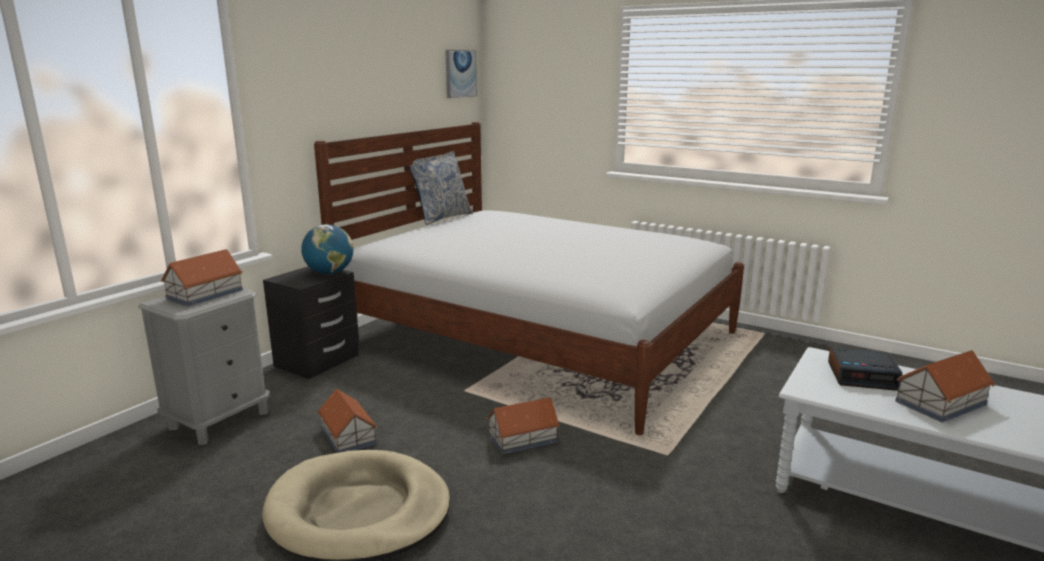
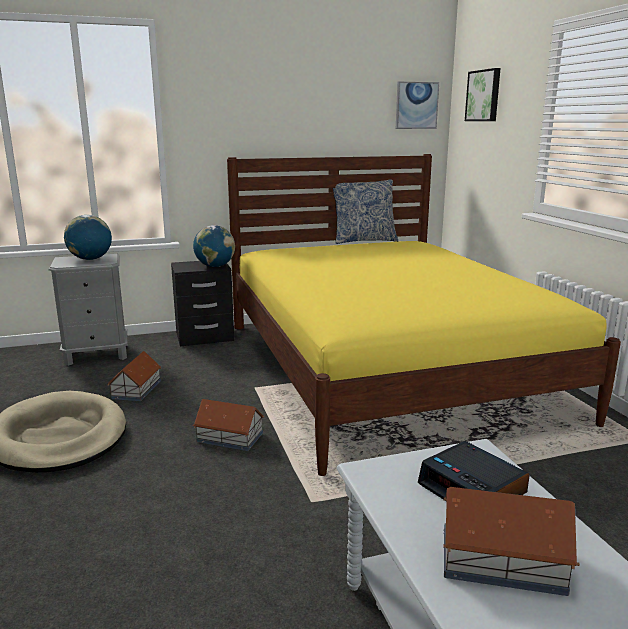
camera: 40 degrees right, 0 degrees up
toy house [160,249,243,307] -> globe [64,215,112,260]
white bed [314,122,744,435] -> yellow bed [227,154,621,476]
none -> picture [465,68,501,121]

